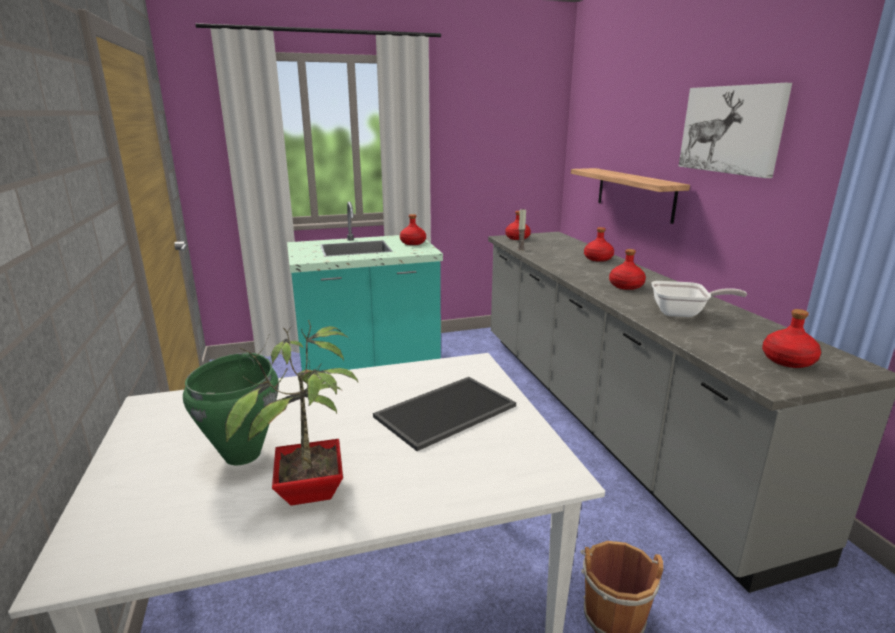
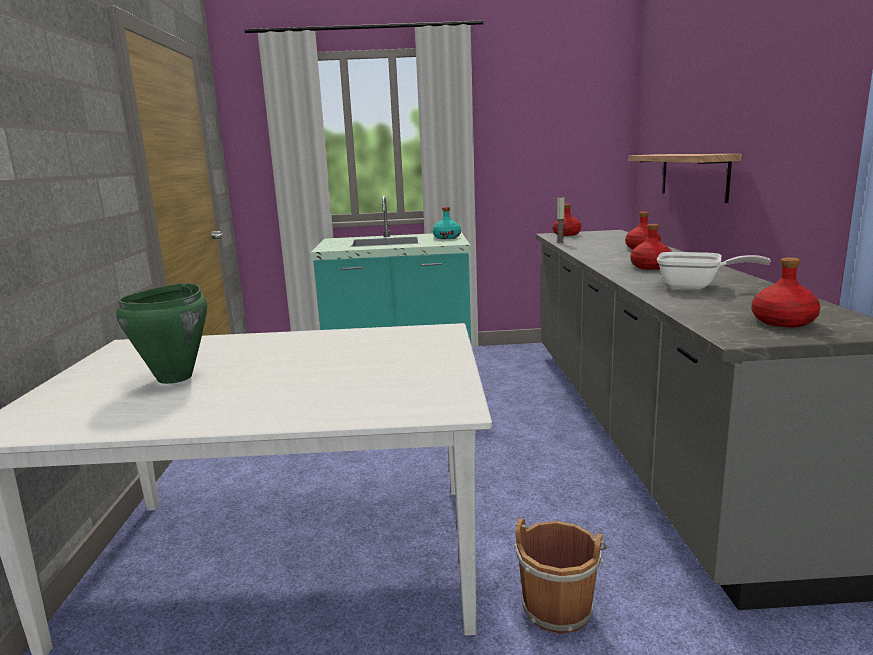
camera: 15 degrees right, 5 degrees down
potted plant [225,320,358,506] -> none
tray [373,377,516,451] -> none
red bottle [400,214,426,245] -> turquoise bottle [433,207,461,239]
picture [678,83,792,178] -> none

